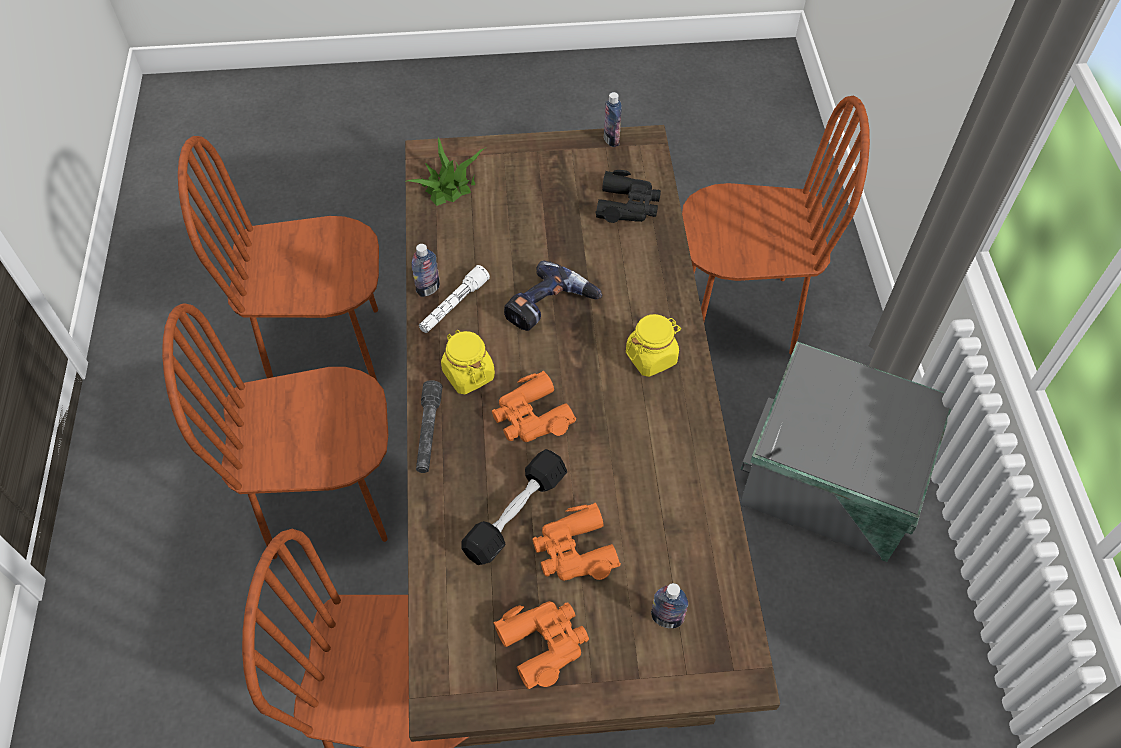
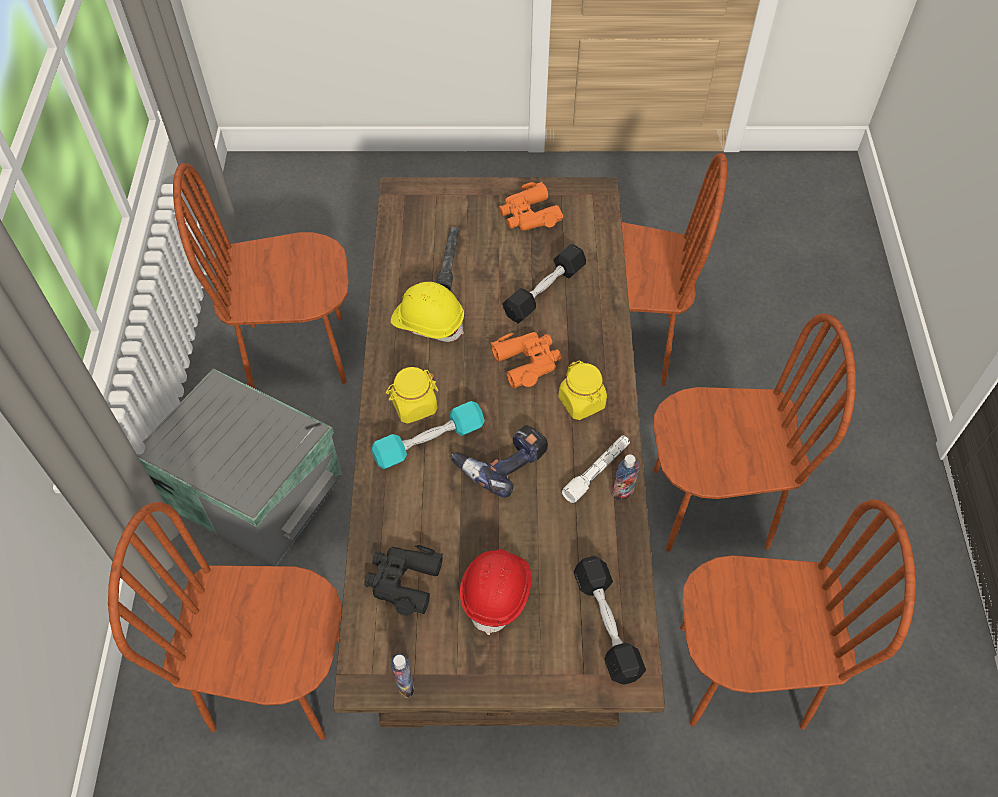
camera: 175 degrees left, 0 degrees up
potted plant [405,137,485,206] -> black dumbbell [574,556,646,685]
grey flashlight [416,380,443,473] -> grey flashlight moved to [436,227,459,291]
orange binoculars [533,503,621,581] -> none
bottle [651,583,688,628] -> none
none -> brown chair [173,163,348,389]
none -> turquoise dumbbell [371,401,485,469]
none -> yellow hard hat [391,282,464,342]
none -> red hard hat [460,549,531,635]

